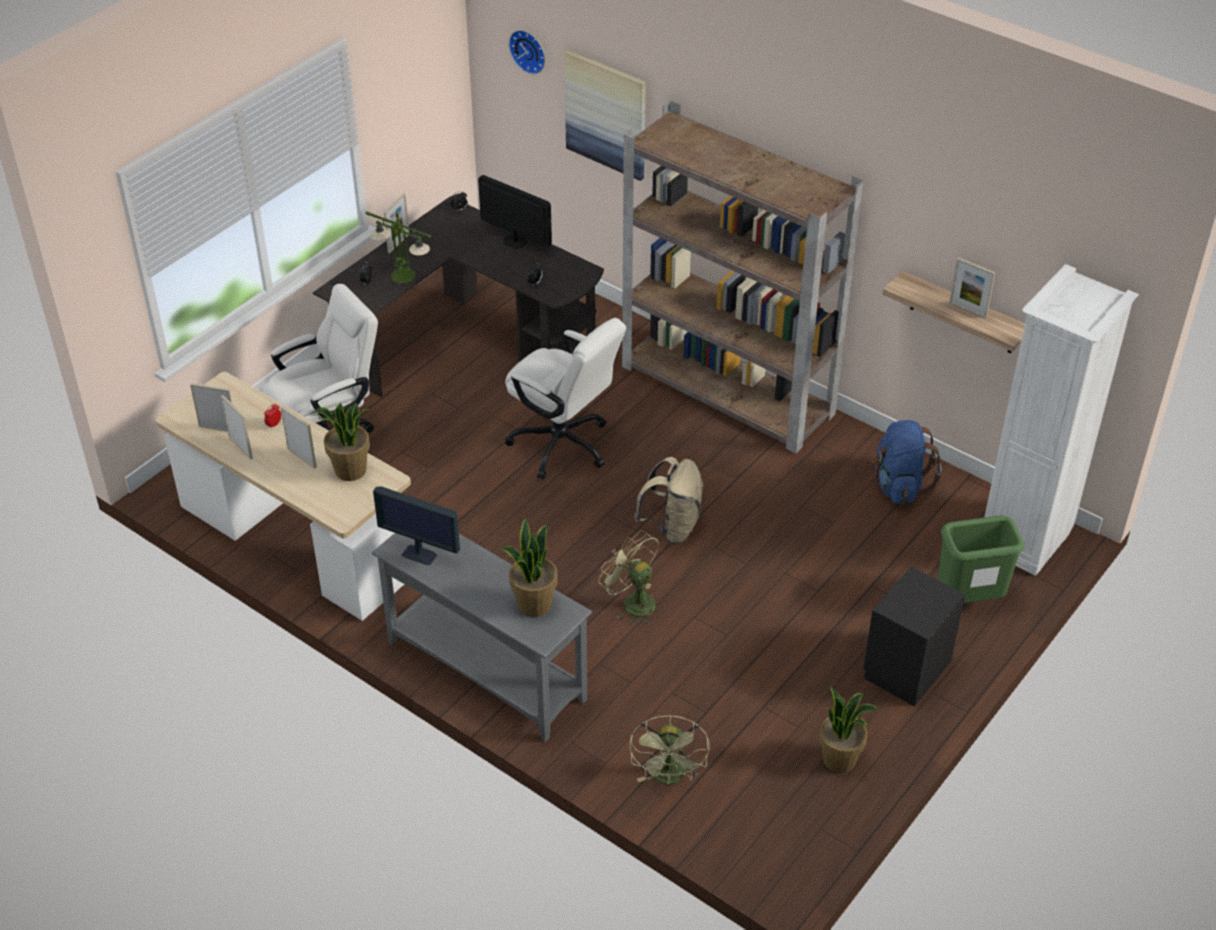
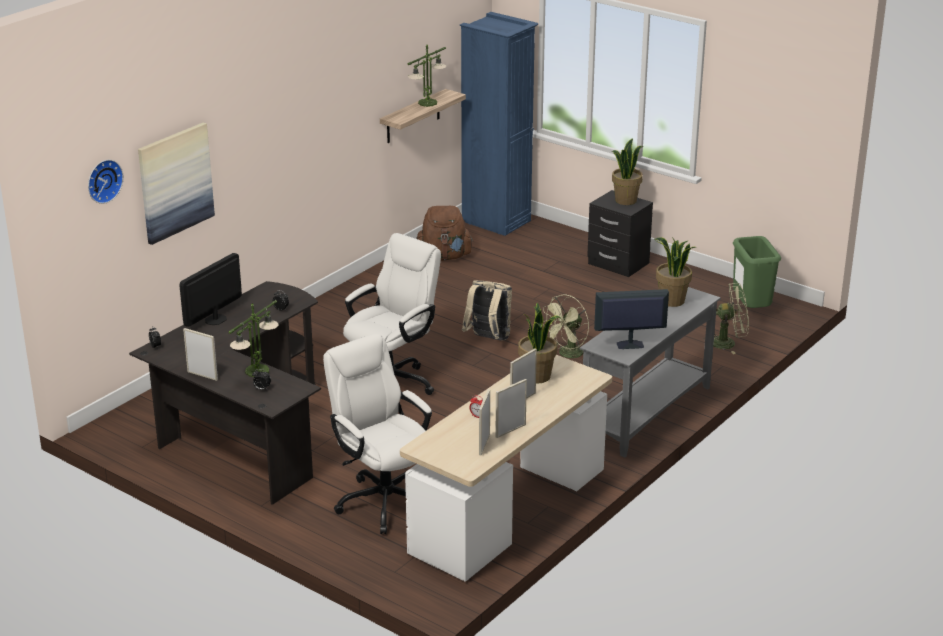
camera: 90 degrees left, 15 degrees down
monitor [373,486,460,565] -> monitor turned 120 degrees counterclockwise [594,289,669,349]
brown bookcase [622,100,864,454] -> none
potted plant [819,686,878,773] -> potted plant moved to [612,138,643,205]
blue backpack [871,420,942,504] -> brown backpack [417,206,474,261]
green trash can [938,516,1025,603] -> green trash can moved to [733,236,781,308]
picture frame [949,258,995,319] -> table lamp [408,45,446,107]
white cabinet [984,264,1139,576] -> blue cabinet [460,12,538,236]

